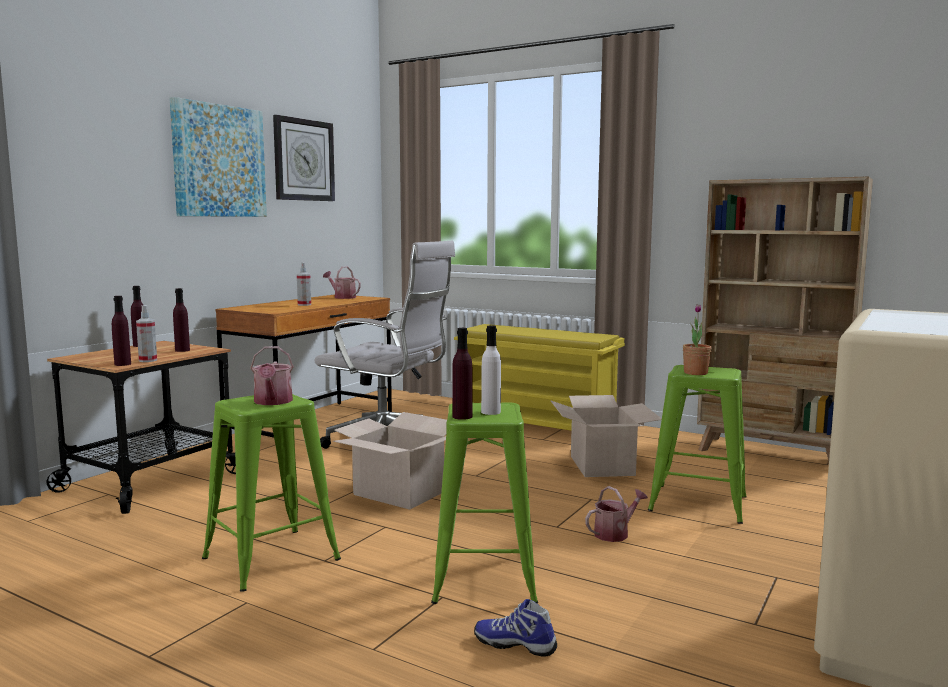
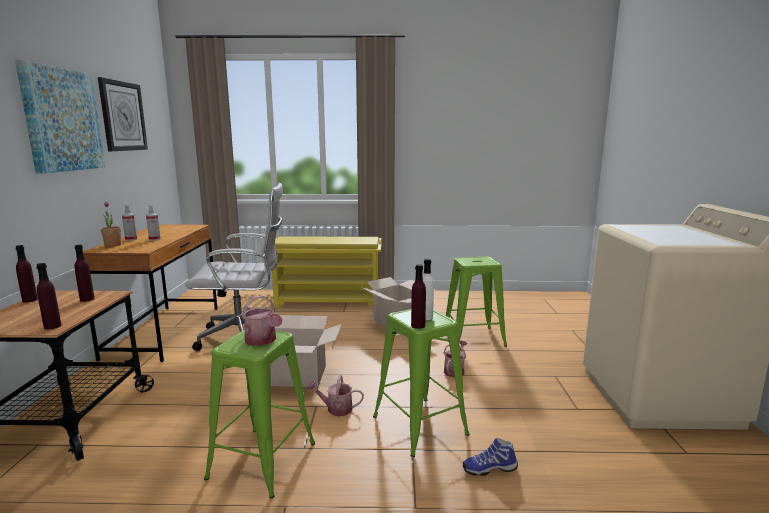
camera: 30 degrees left, 5 degrees up
spray bottle [136,305,157,362] -> spray bottle moved to [122,205,137,241]
watering can [323,266,361,299] -> watering can moved to [307,375,364,416]
potted plant [683,304,712,375] -> potted plant moved to [101,202,121,247]
beige bookcase [697,176,873,461] -> none

